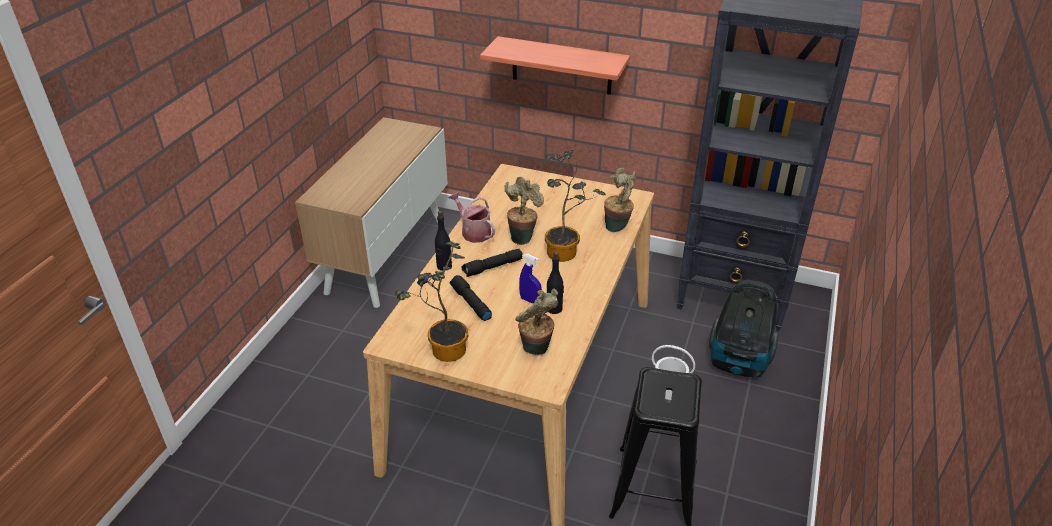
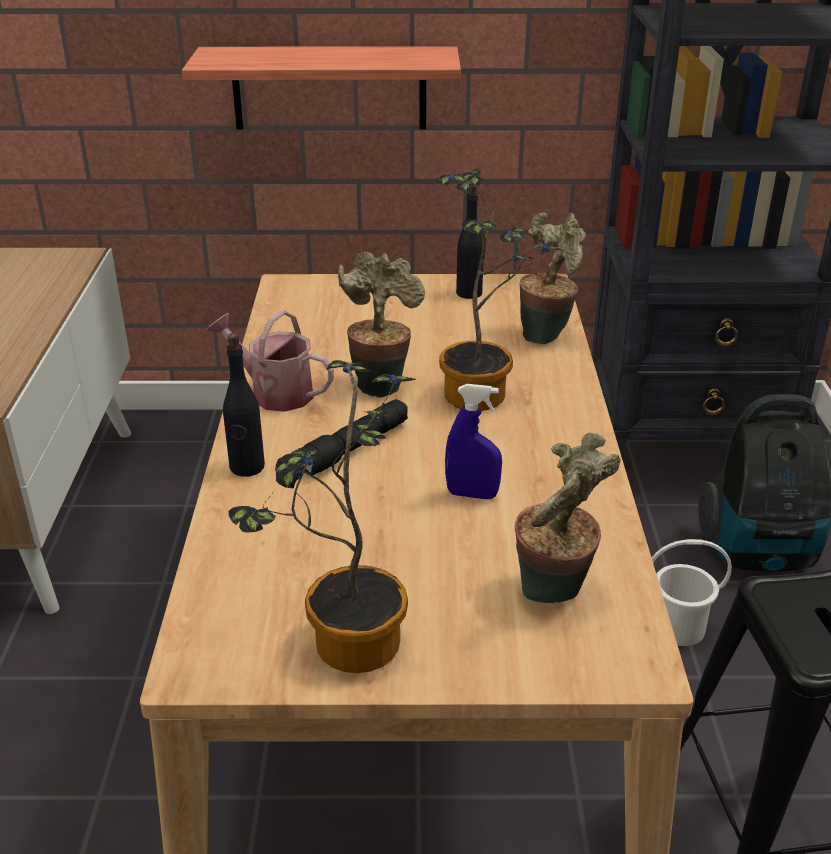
camera: 20 degrees left, 5 degrees down
black flashlight [450,275,492,321] -> none
black bottle [547,252,564,314] -> black bottle moved to [456,186,485,299]

